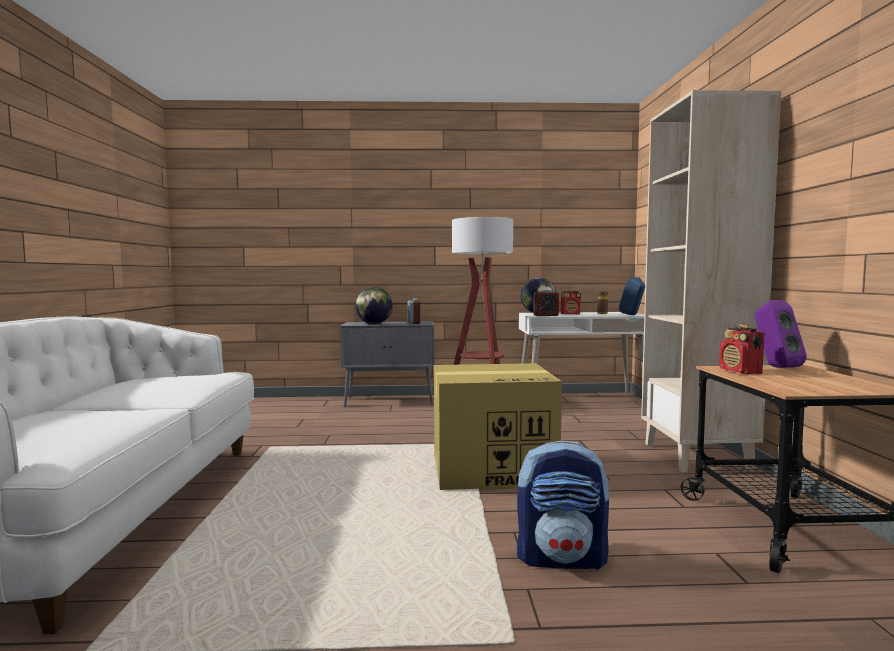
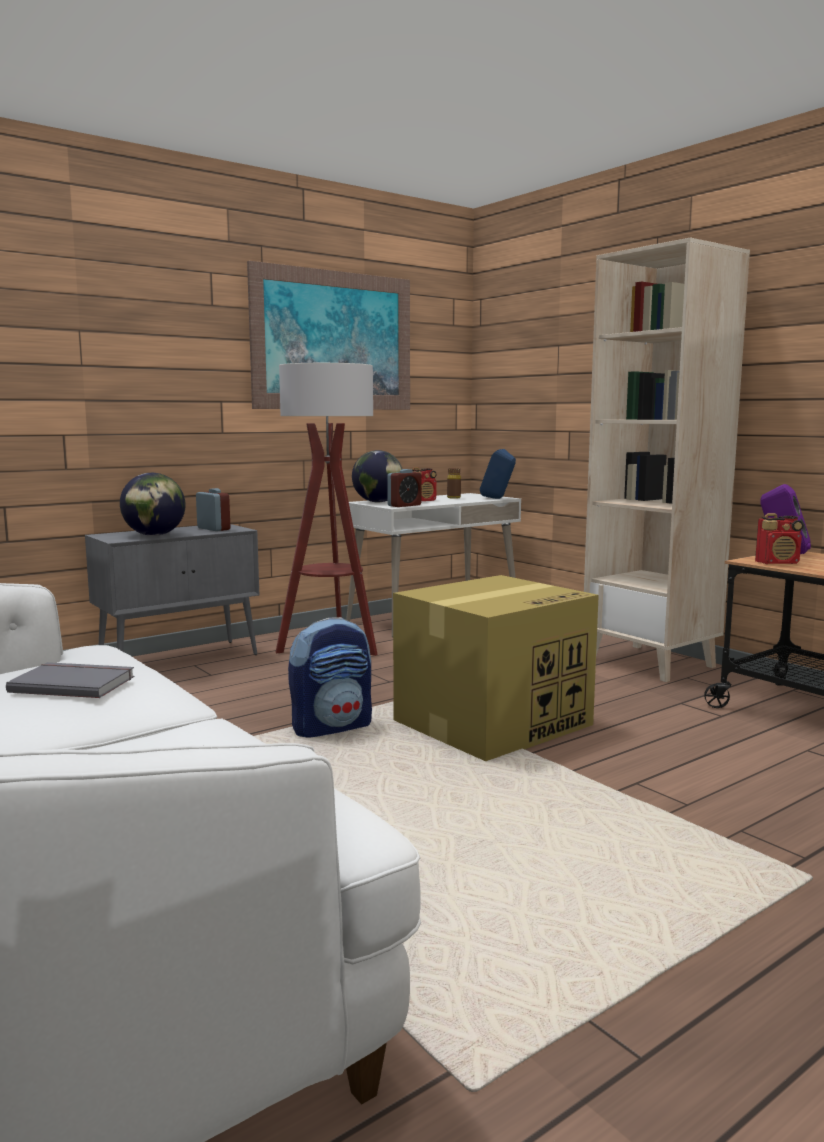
camera: 35 degrees left, 5 degrees up
backpack [517,441,610,570] -> backpack moved to [288,617,372,738]
radio [719,324,764,374] -> radio turned 45 degrees counterclockwise [755,513,803,564]
none -> grey book [6,662,134,698]
none -> picture [247,261,410,410]

